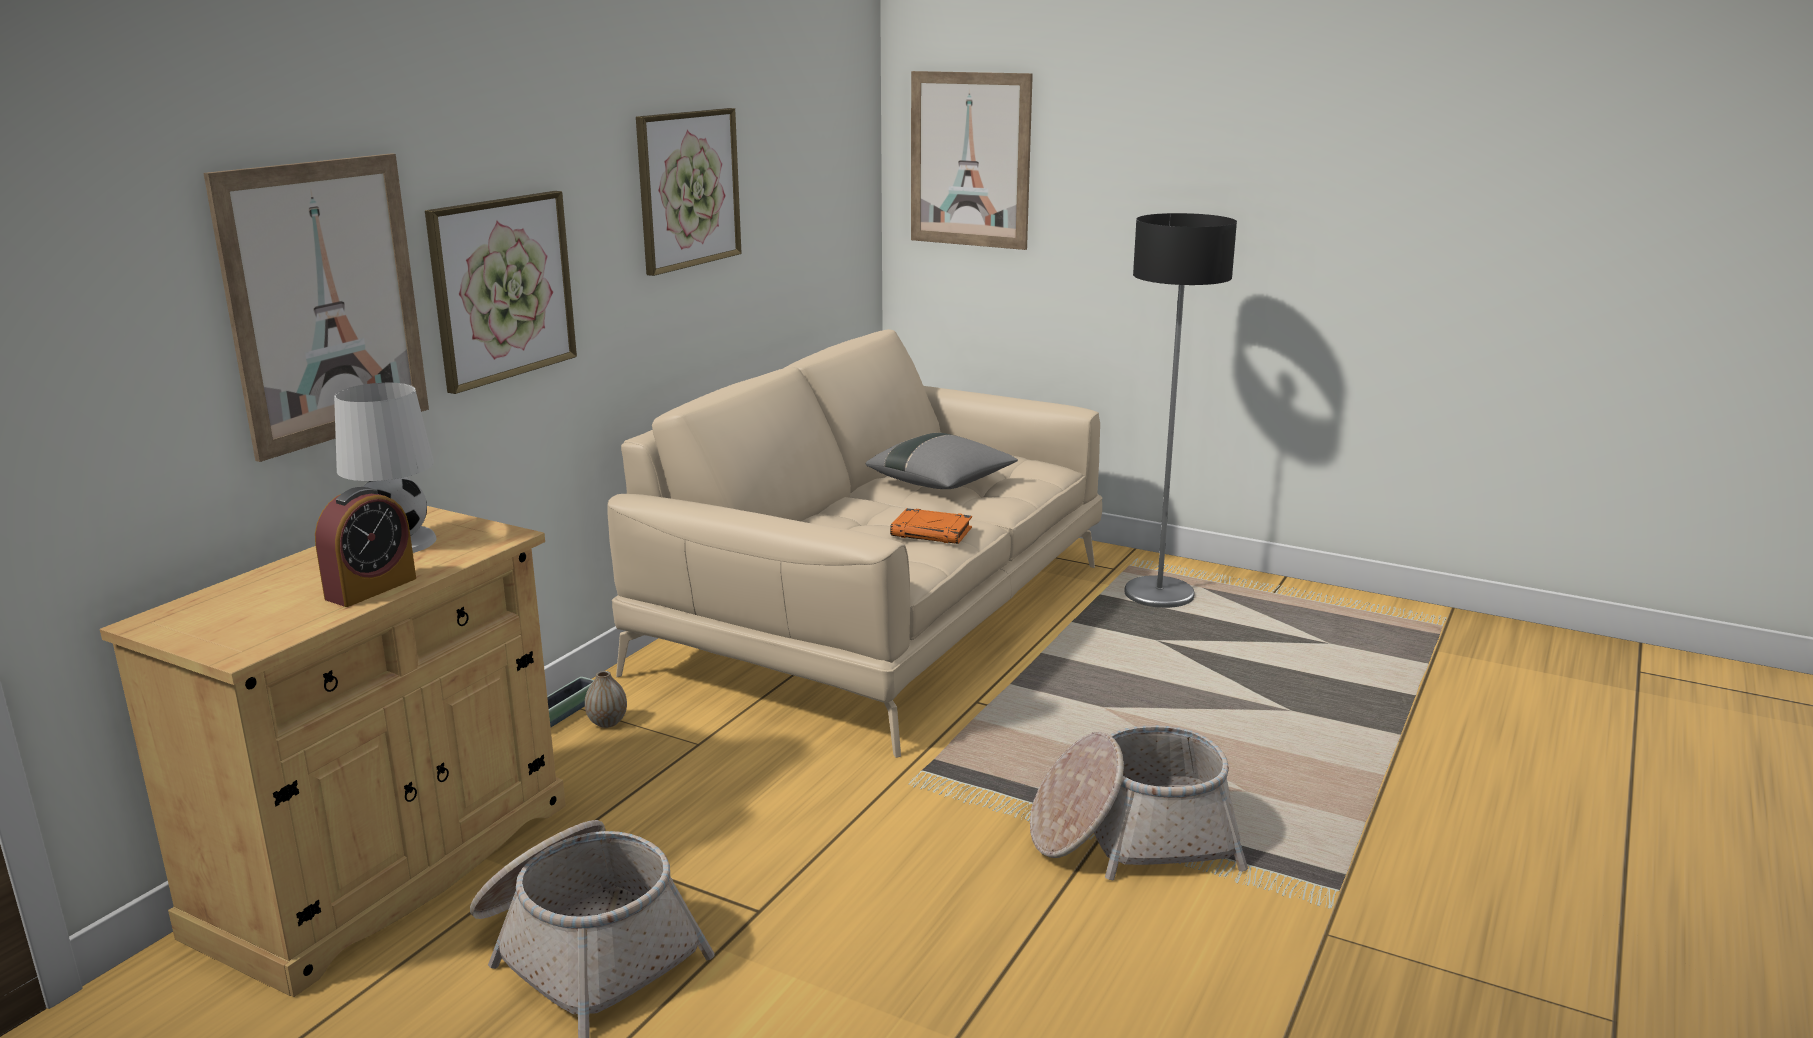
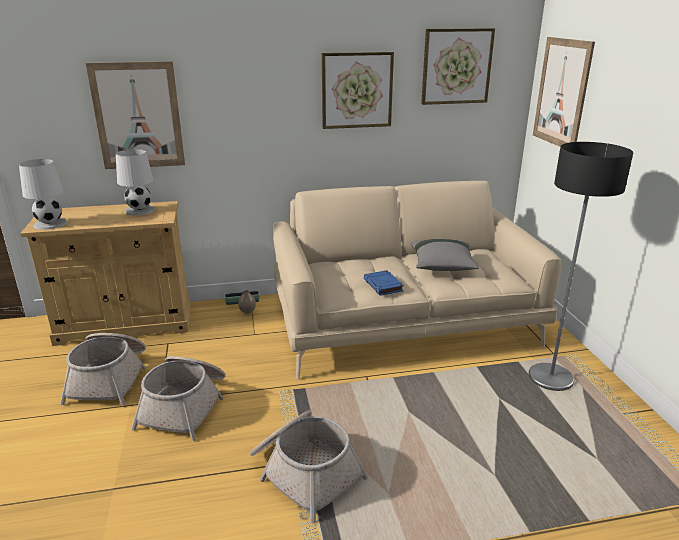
camera: 50 degrees right, 5 degrees up
alarm clock [315,487,416,607] -> none
picture [425,191,577,394] -> picture moved to [421,28,495,105]
orange book [890,508,972,544] -> blue book [364,270,404,296]
none -> white table lamp [19,159,67,230]
none -> basket [131,356,226,441]

